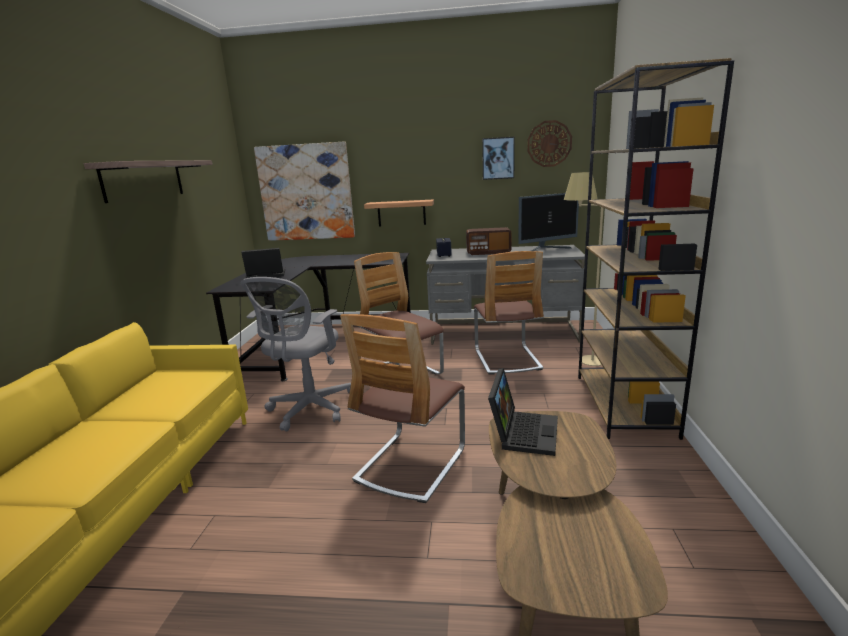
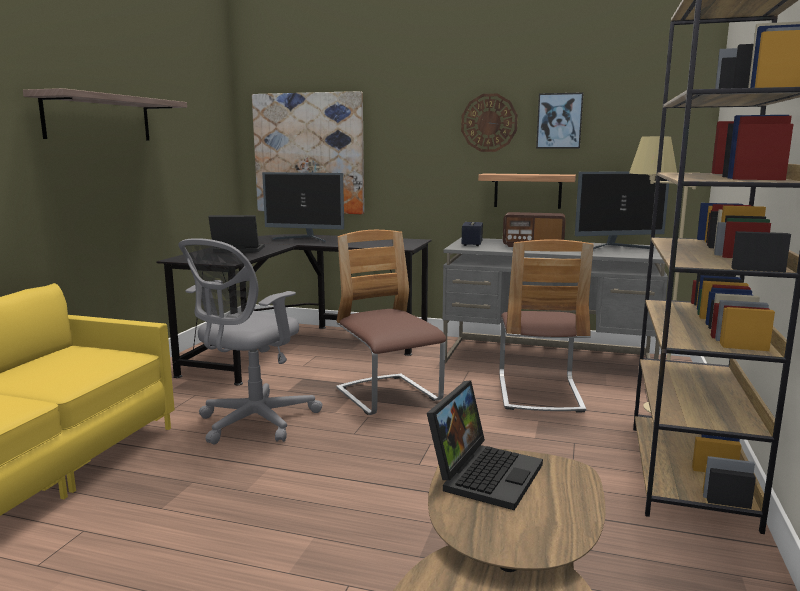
camera: 10 degrees right, 5 degrees down
chair [340,314,465,503] -> none
shelf [364,200,434,227] -> shelf moved to [478,173,576,209]
wall clock [527,120,572,167] -> wall clock moved to [461,94,518,152]
none -> monitor [262,172,344,242]

